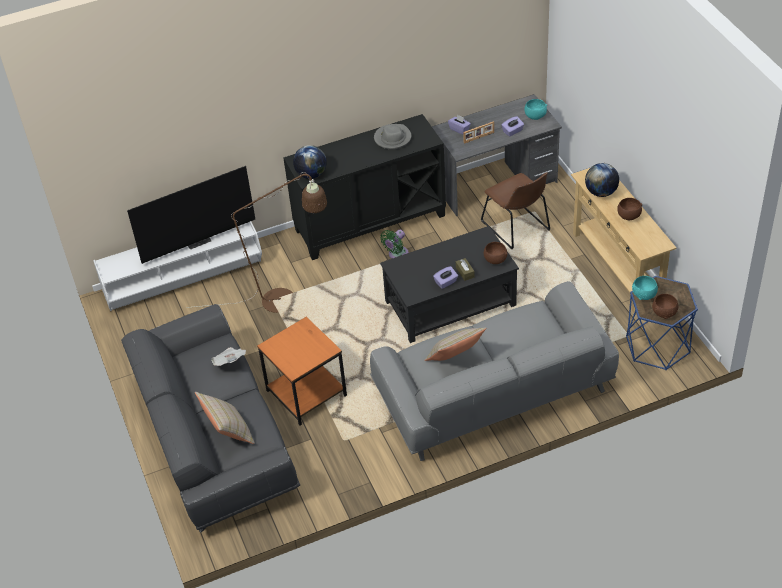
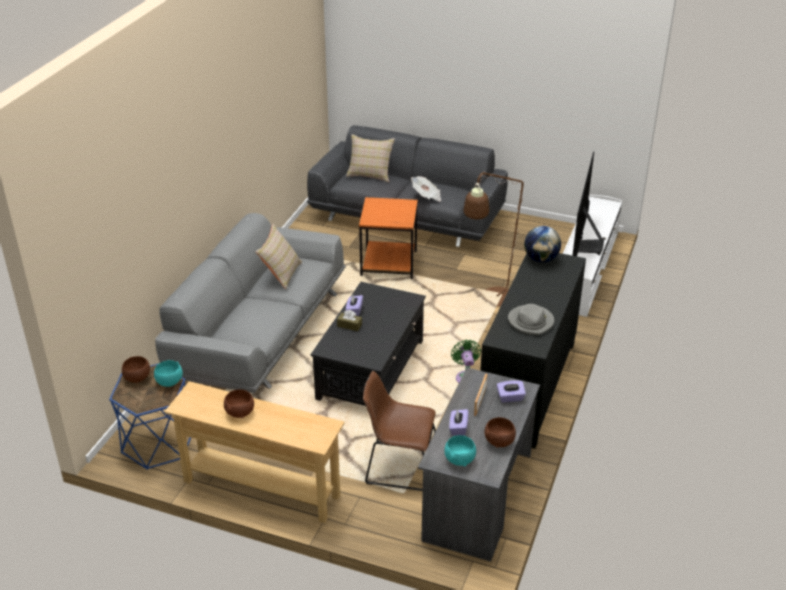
camera: 130 degrees right, 10 degrees down
brown bowl [484,242,507,264] -> brown bowl moved to [484,417,516,448]
globe [585,163,619,197] -> none

